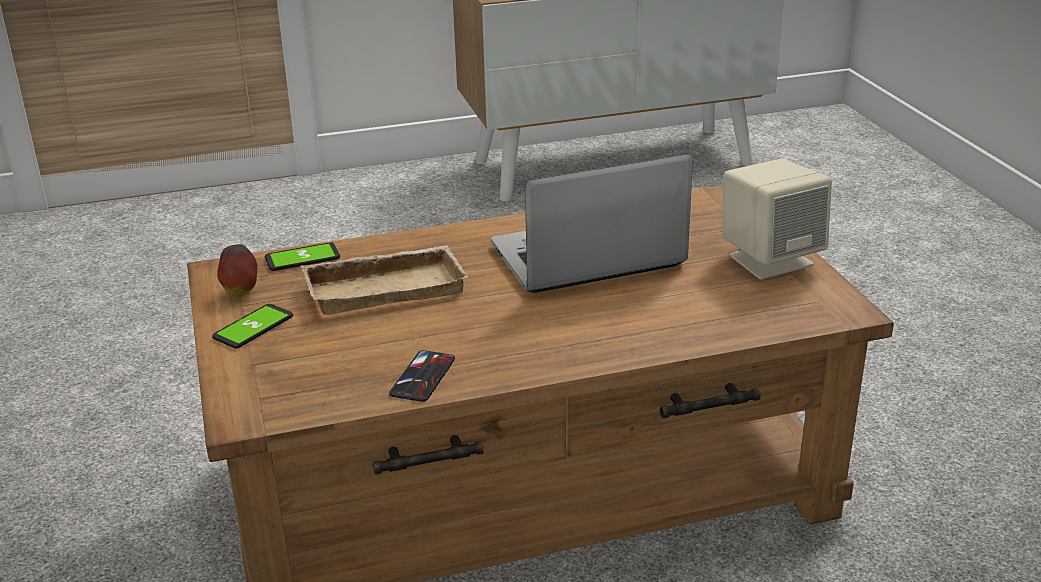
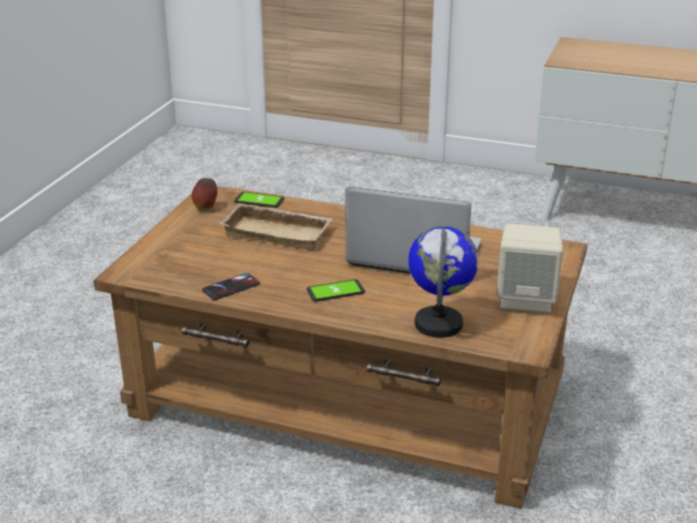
camera: 35 degrees right, 0 degrees up
phone [212,304,293,348] -> phone moved to [307,279,365,302]
none -> globe [408,226,478,338]

